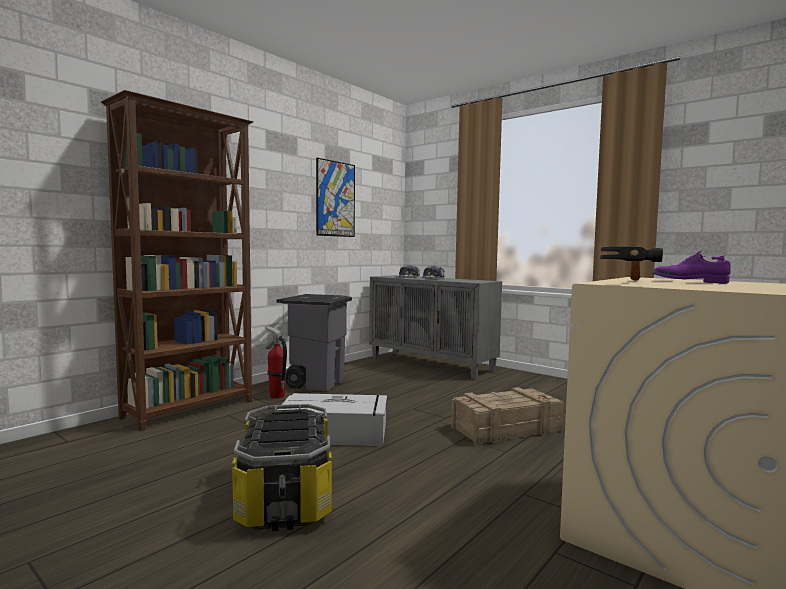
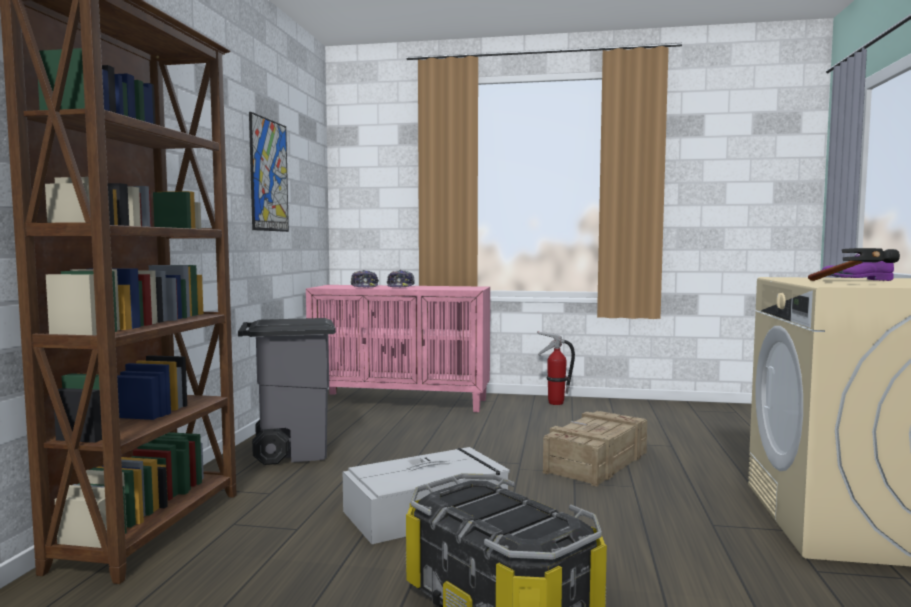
camera: 30 degrees left, 0 degrees up
fire extinguisher [265,326,287,399] -> fire extinguisher moved to [537,331,575,405]
grey cabinet [369,275,502,379] -> pink cabinet [306,285,490,412]

